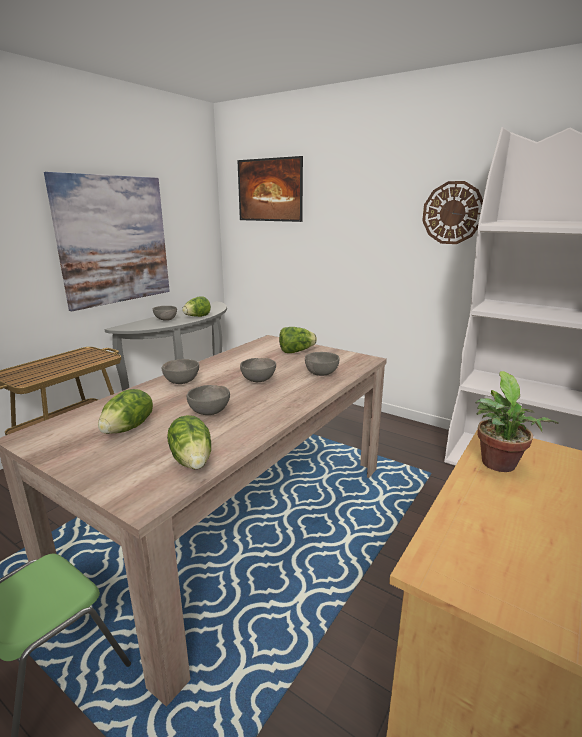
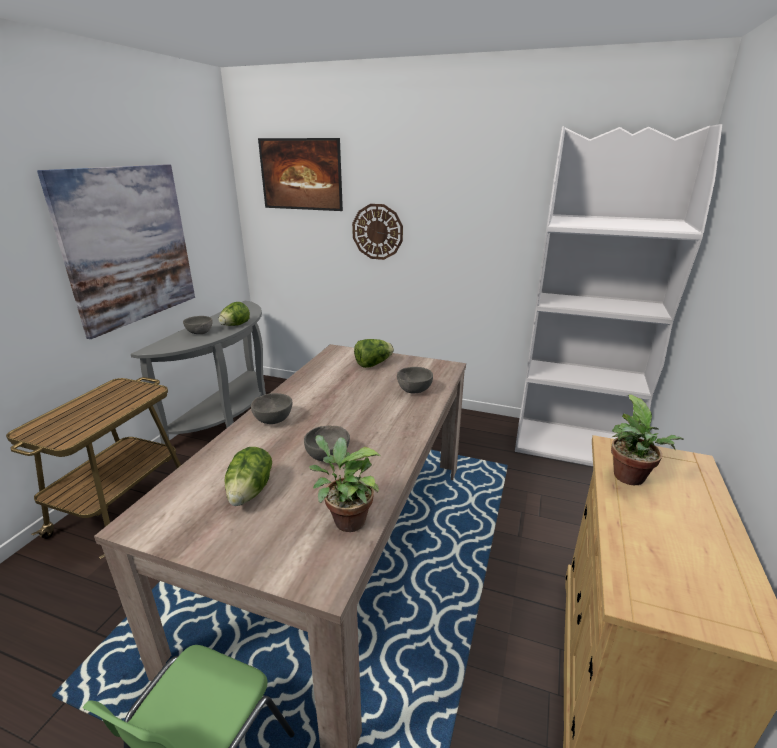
camera: 15 degrees left, 5 degrees up
lettuce [167,415,211,469] -> potted plant [309,435,381,532]
grey bowl [240,358,276,382] -> none
wall clock [422,181,483,244] -> wall clock moved to [352,204,403,260]

